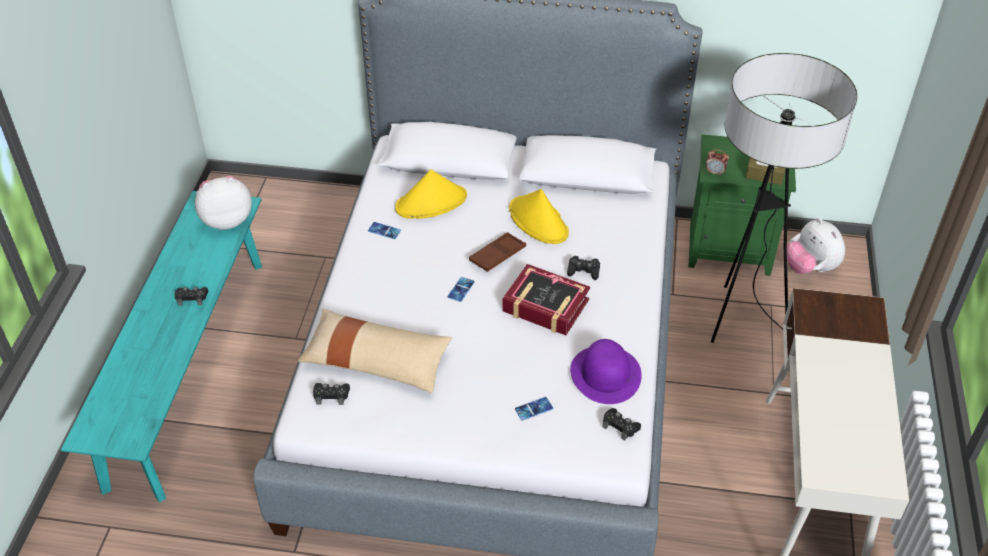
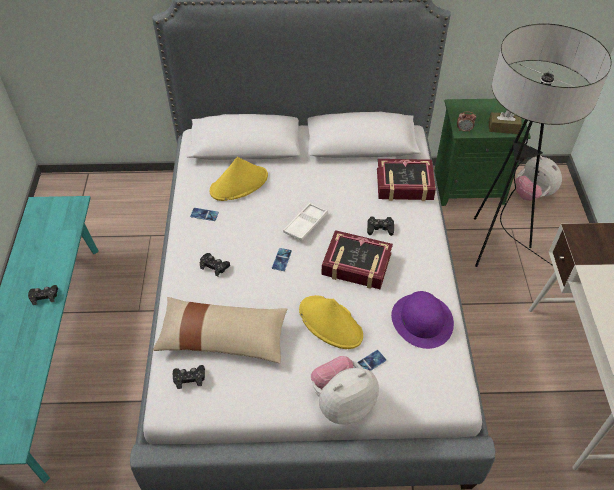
camera: 10 degrees left, 5 degrees up
plush toy [195,176,252,230] -> plush toy moved to [311,356,379,424]
brown tray [469,232,526,272] -> white tray [283,203,328,241]
yellow hat [509,189,569,244] -> yellow hat moved to [299,295,363,349]
black game controller [602,408,641,441] -> black game controller moved to [200,253,230,276]
none -> book [377,159,436,201]

